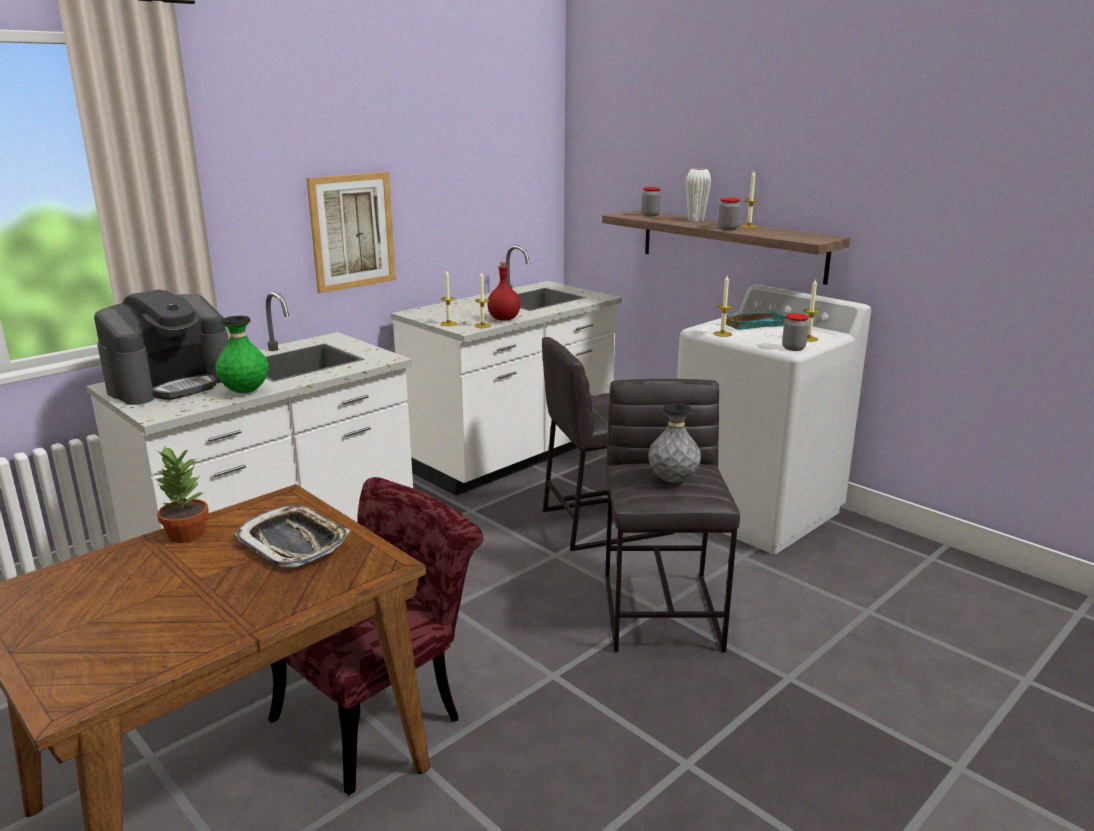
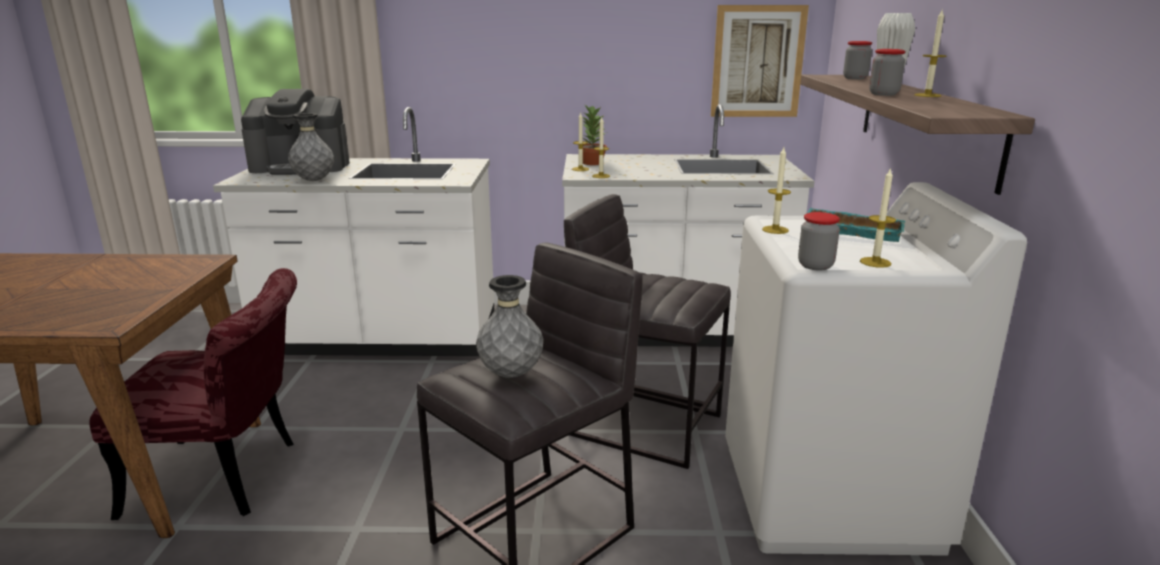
camera: 45 degrees right, 0 degrees up
potted plant [155,446,209,543] -> potted plant moved to [582,105,607,165]
green vase [215,316,269,393] -> grey vase [288,113,334,181]
tray [234,505,350,567] -> none
picture [307,172,396,293] -> picture moved to [711,5,809,117]
red bottle [487,262,520,321] -> none

